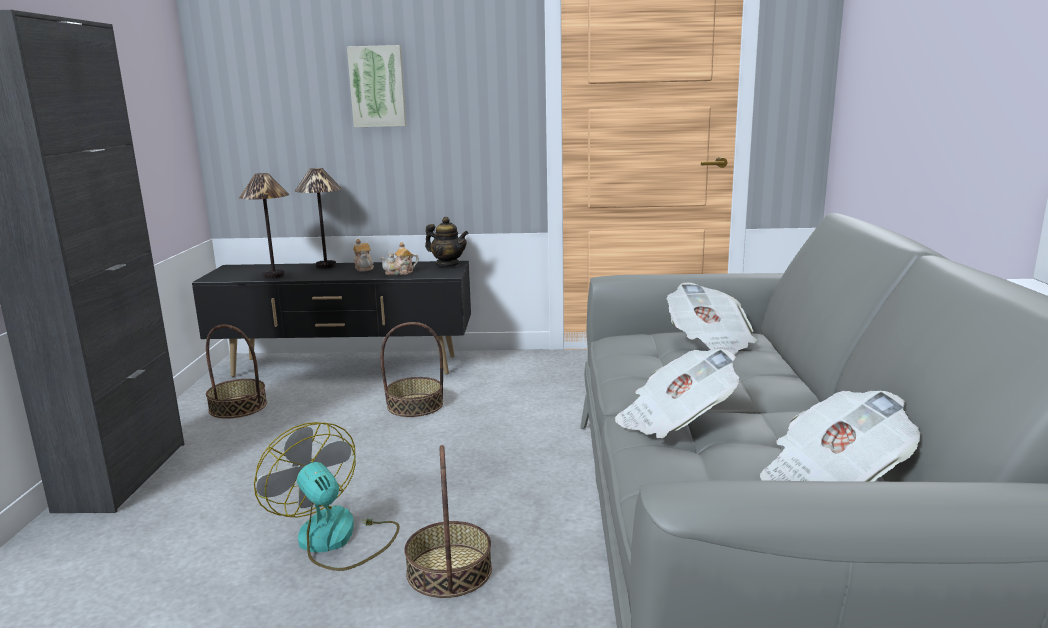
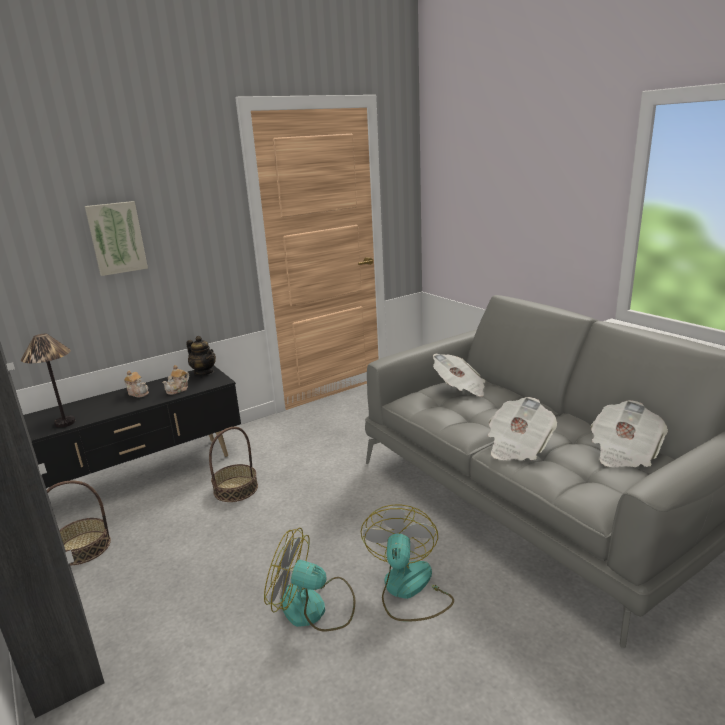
camera: 35 degrees left, 5 degrees up
table lamp [295,168,342,269] -> none
basket [404,445,492,598] -> fan [361,505,454,622]
teapot [425,217,469,266] -> teapot turned 45 degrees clockwise [186,336,216,376]

